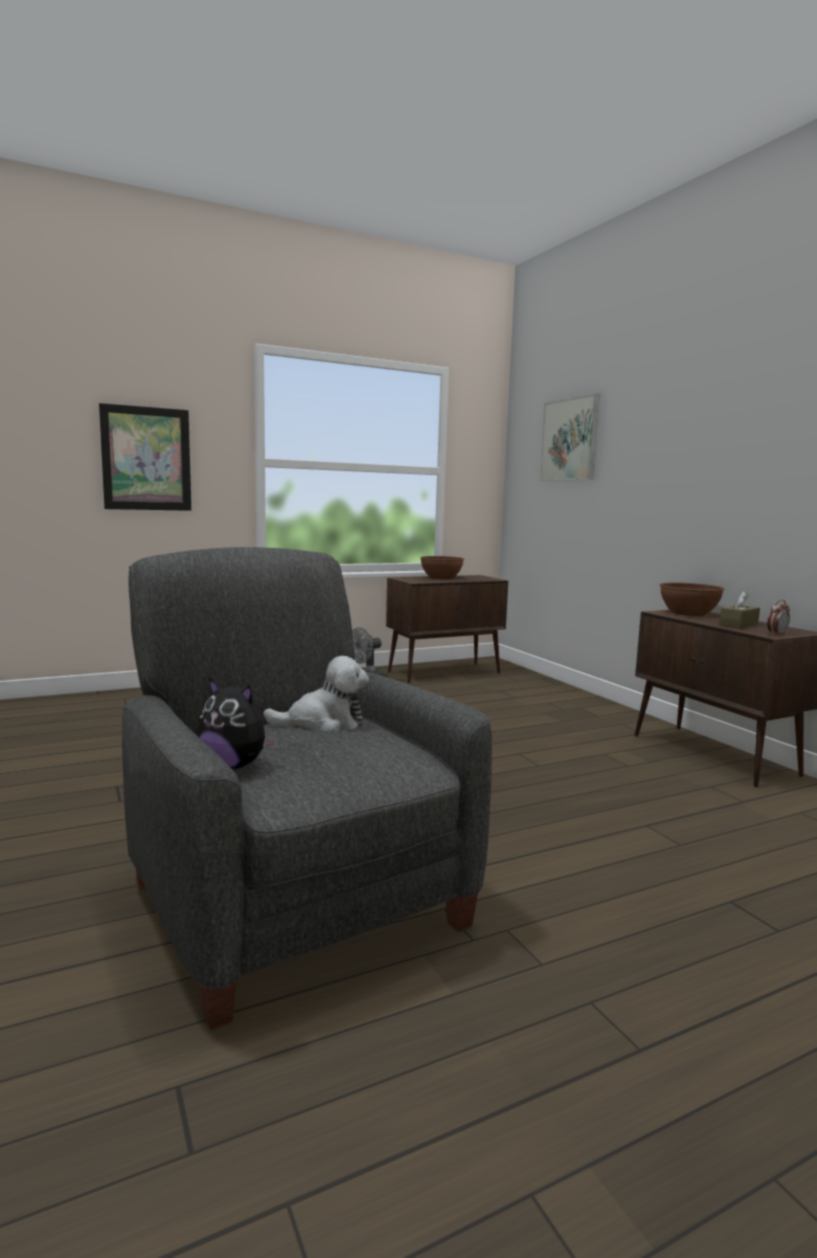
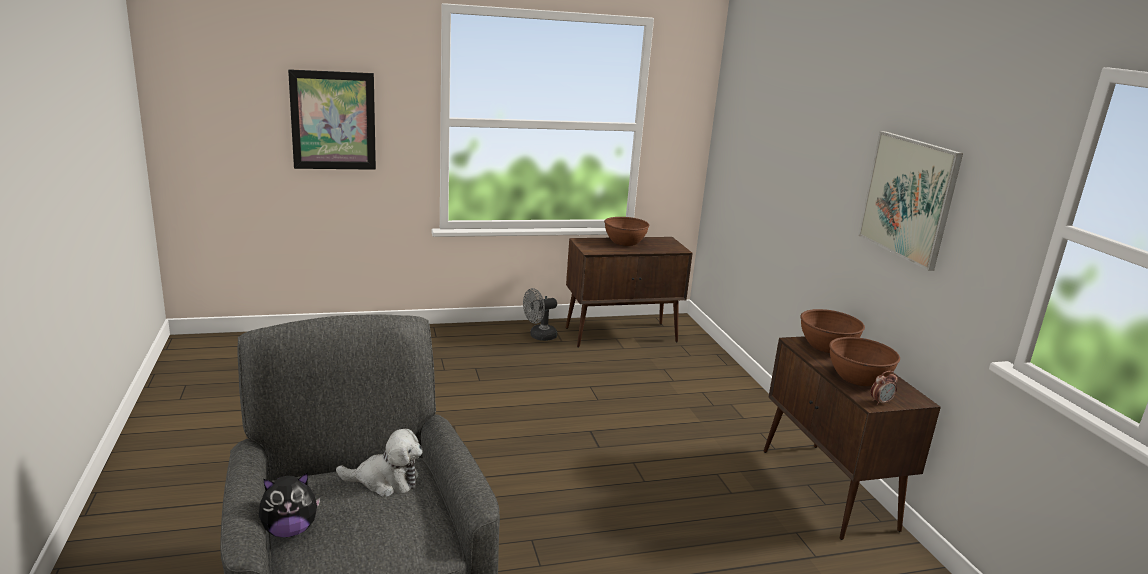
camera: 10 degrees right, 10 degrees up
plush toy [198,678,278,769] -> plush toy turned 60 degrees counterclockwise [259,472,321,537]
picture [539,394,600,481] -> picture moved to [858,131,963,271]
brown tissue box [719,591,760,629] -> brown bowl [829,337,900,386]

